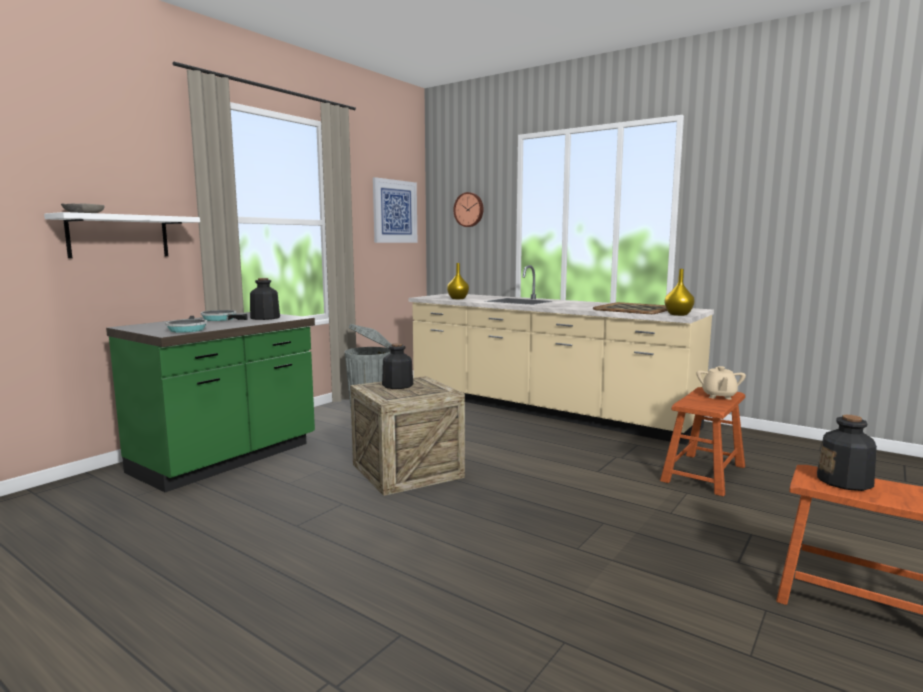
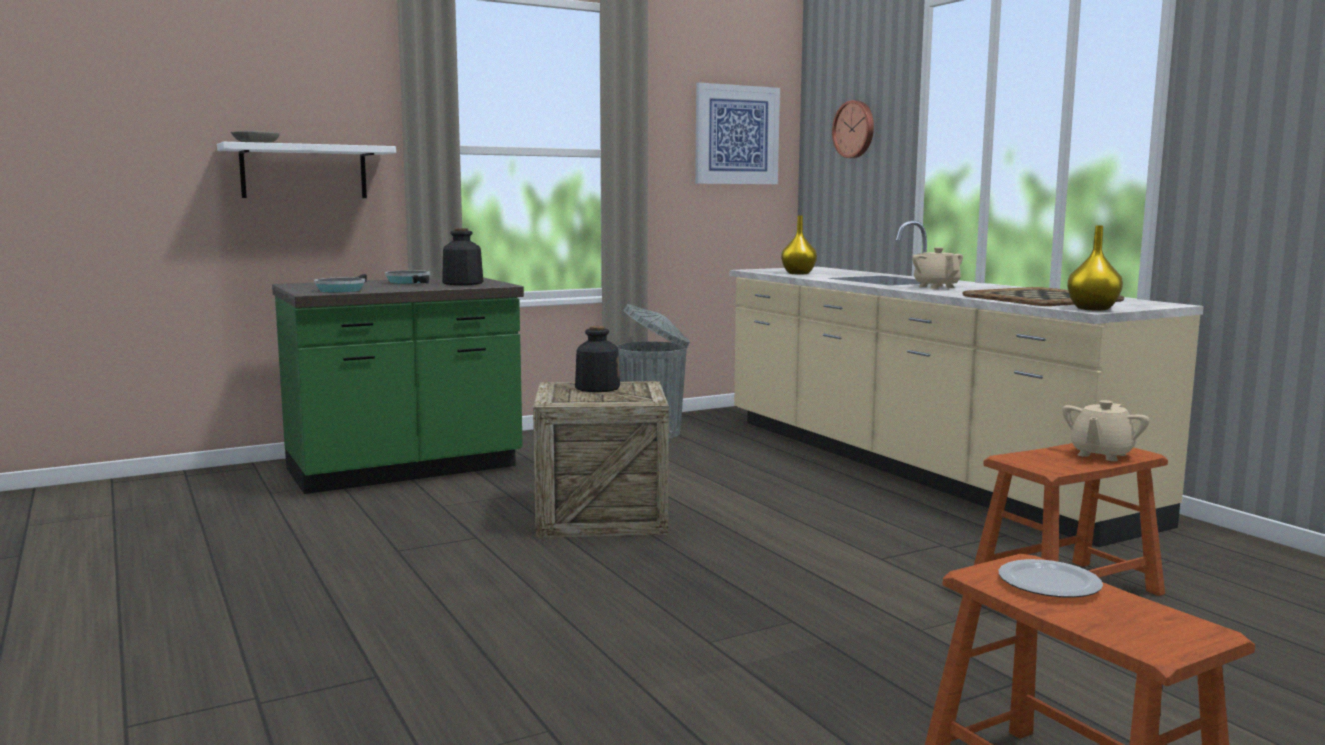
camera: 25 degrees right, 0 degrees up
bottle [817,415,877,491] -> plate [999,559,1103,598]
none -> beige teapot [912,247,963,289]

